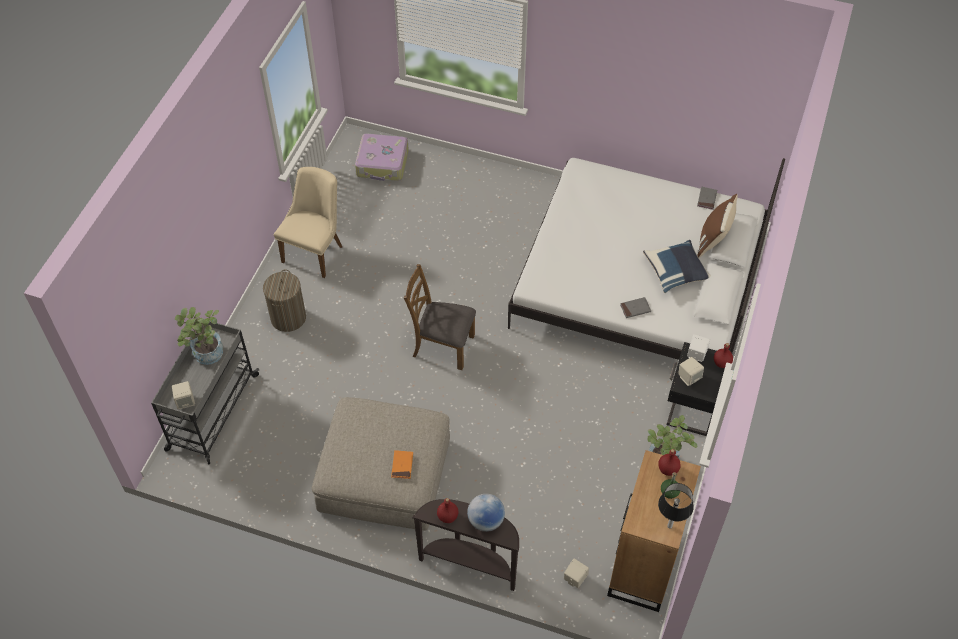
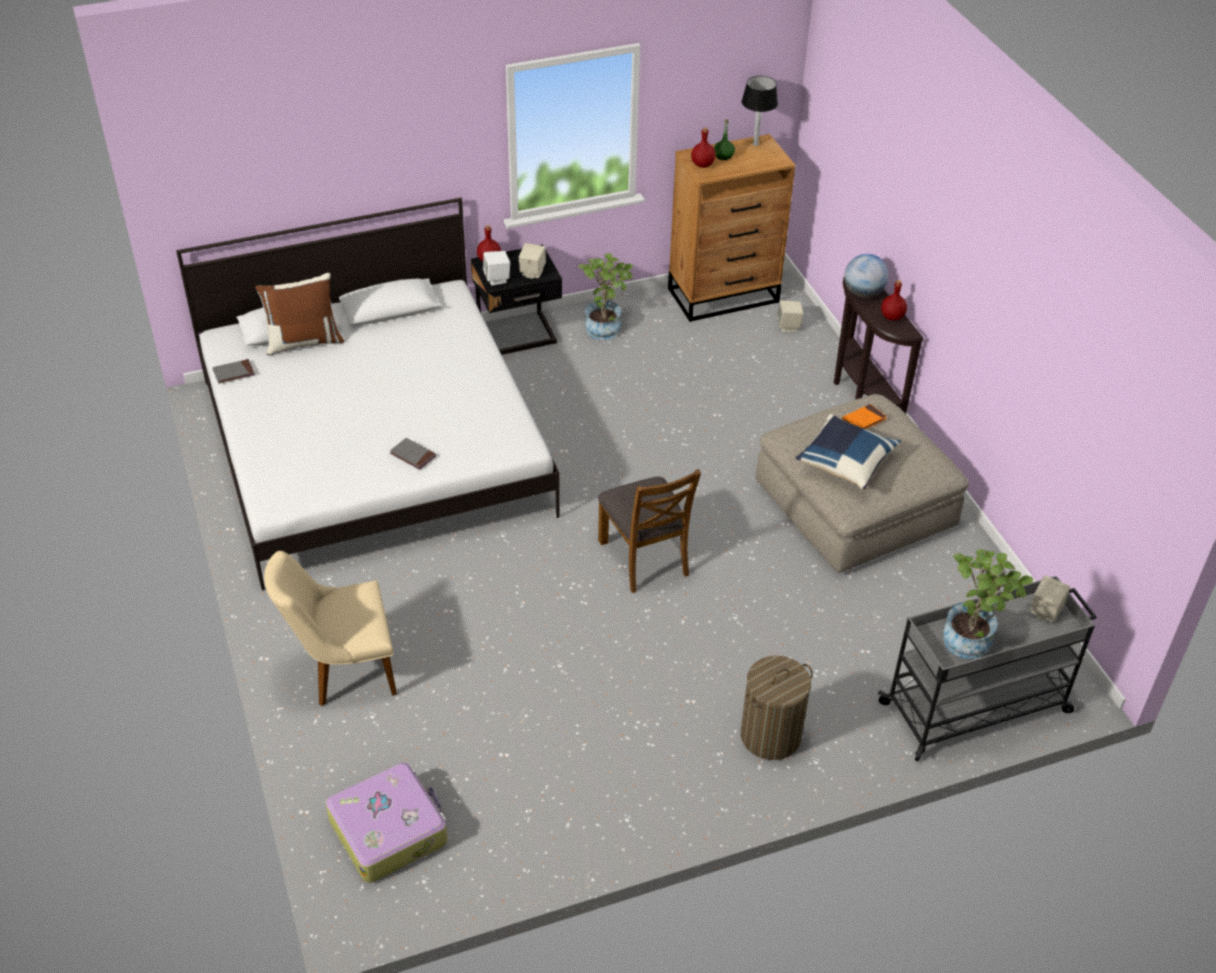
camera: 130 degrees left, 10 degrees down
beige chair [274,167,342,278] -> beige chair moved to [264,551,397,706]
grey book [620,297,651,318] -> grey book moved to [390,438,436,470]
blue pillow [643,240,711,293] -> blue pillow moved to [796,414,901,490]

